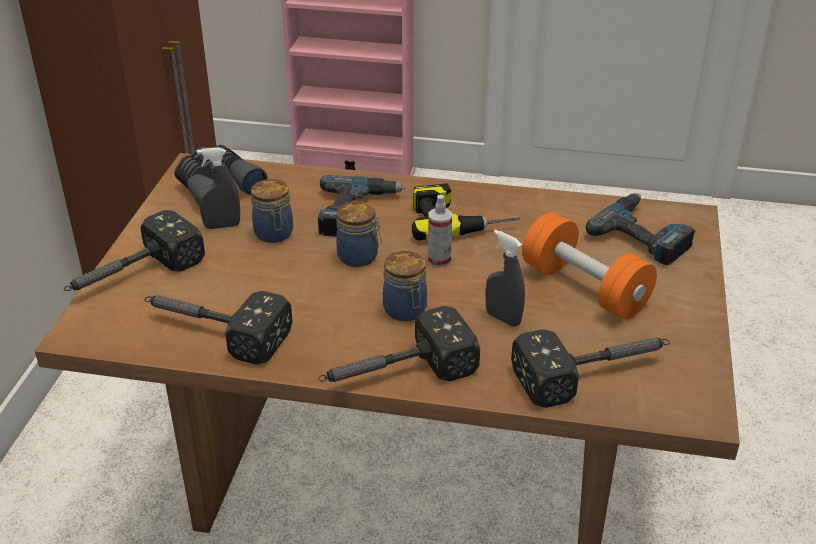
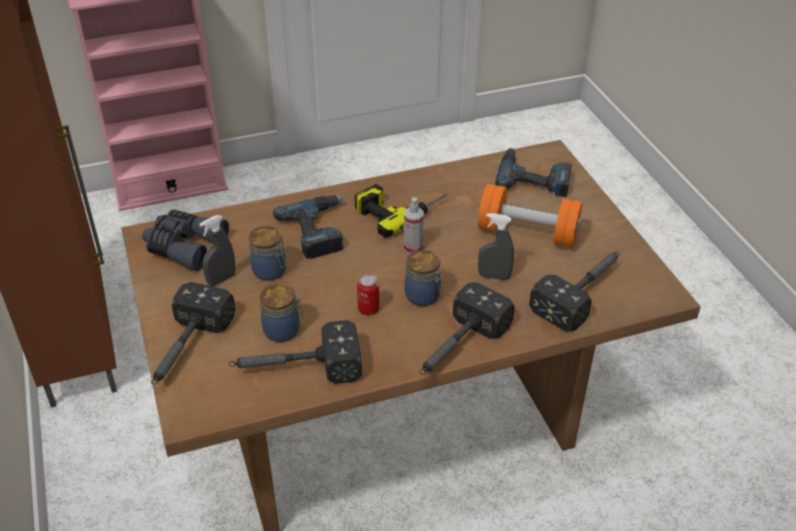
camera: 30 degrees left, 5 degrees up
jar [336,201,382,267] -> jar moved to [260,284,303,342]
none -> can [357,274,380,315]

